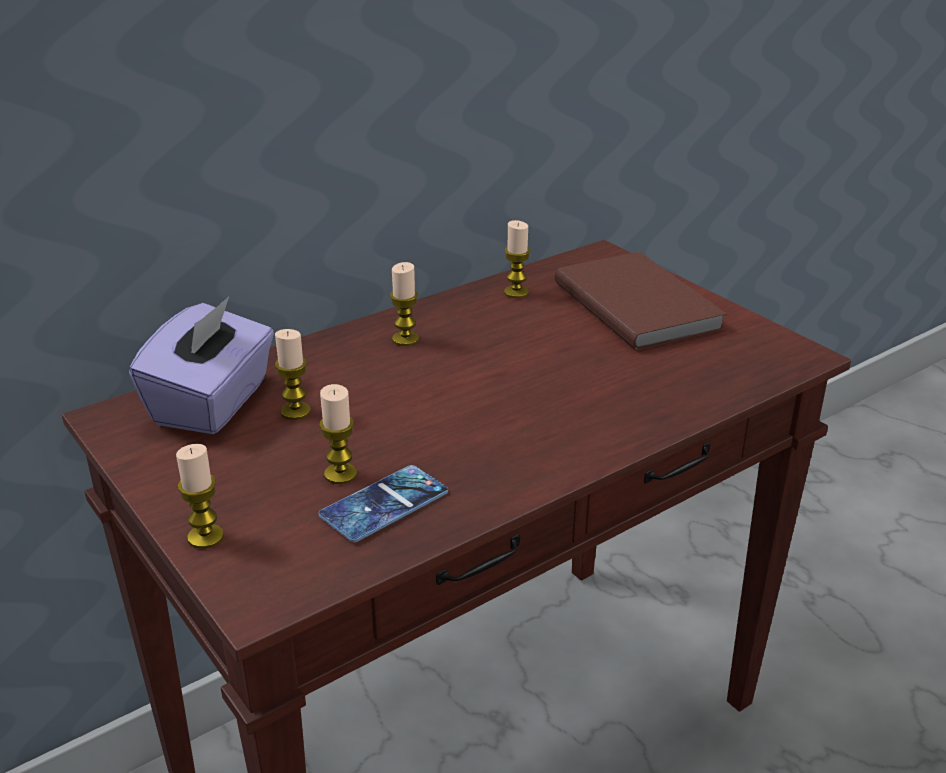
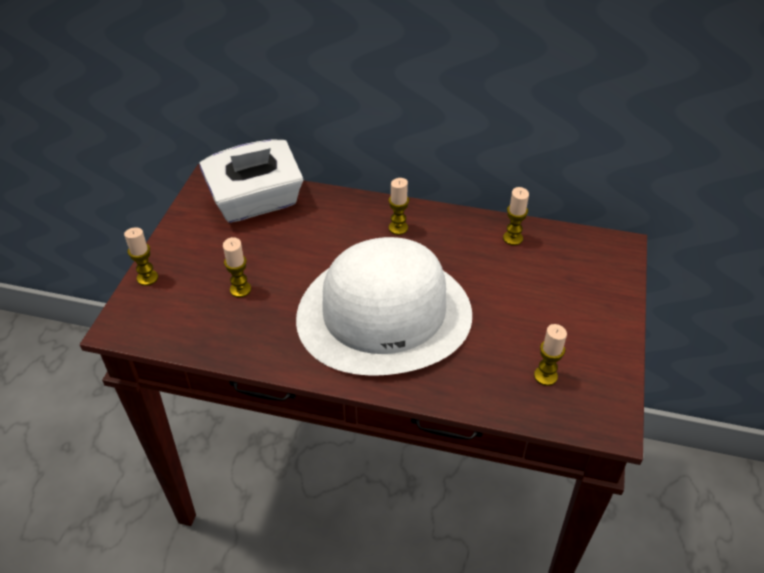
camera: 50 degrees right, 15 degrees up
purple tissue box [129,297,274,434] -> white tissue box [199,139,303,223]
candle [275,329,311,420] -> candle moved to [534,324,567,386]
phone [319,465,448,542] -> none
brown book [555,252,727,351] -> none
none -> white hat [296,237,472,375]

